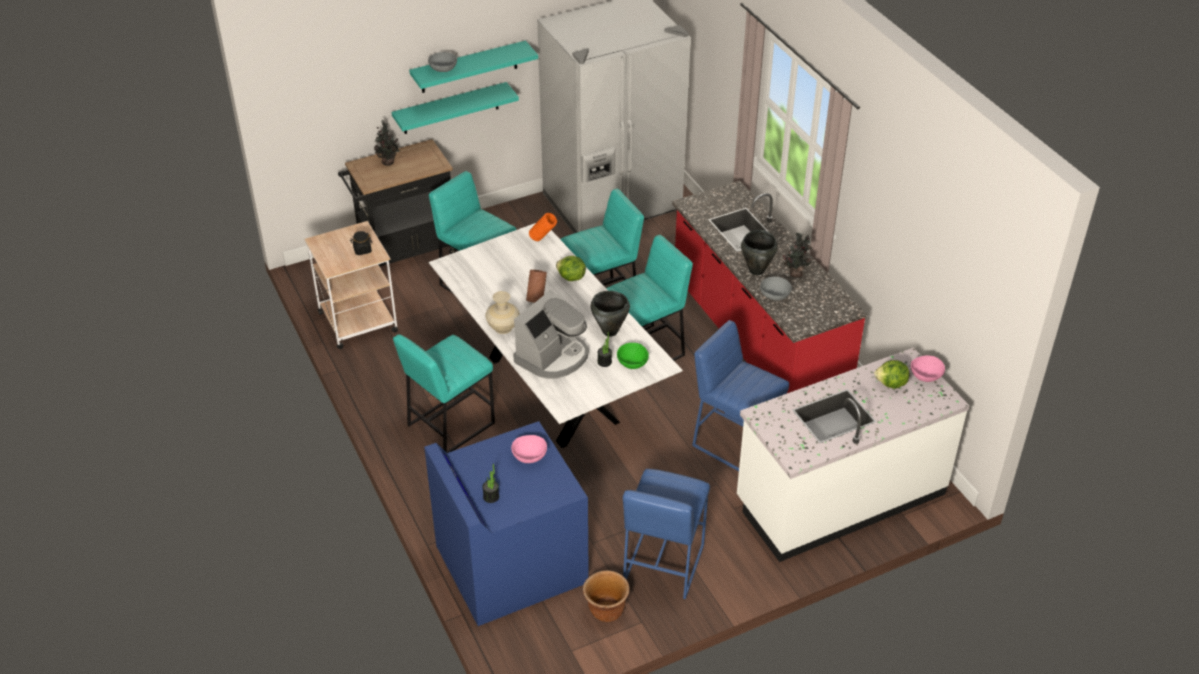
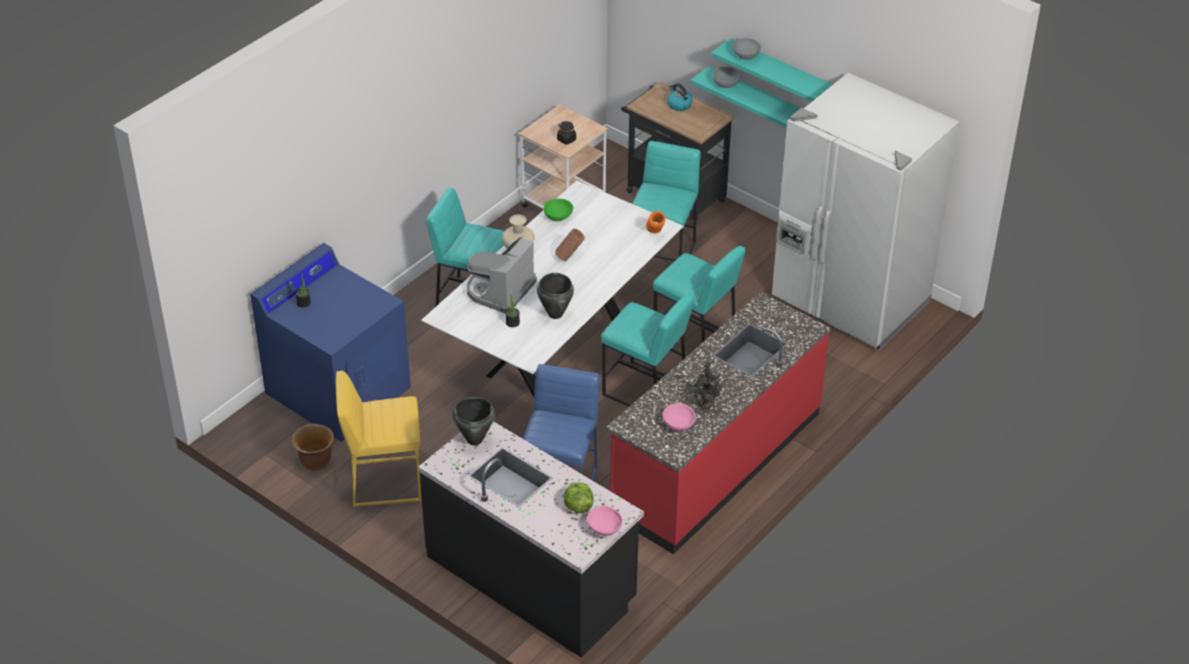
camera: 65 degrees right, 0 degrees up
potted plant [374,120,400,166] -> kettle [667,83,693,111]
pink bowl [511,435,547,463] -> pink bowl moved to [663,403,696,431]
coffee machine [513,290,588,379] -> coffee machine turned 105 degrees clockwise [467,237,537,314]
lettuce [556,256,586,281] -> none
green bowl [617,343,649,369] -> green bowl moved to [544,199,573,221]
blue stool [623,469,710,599] -> yellow stool [336,371,422,507]
white counter [737,347,970,562] -> black counter [418,421,644,657]
black cooking pot [741,230,777,275] -> black cooking pot moved to [452,397,495,445]
grey bowl [760,277,792,301] -> grey bowl moved to [713,67,741,88]

